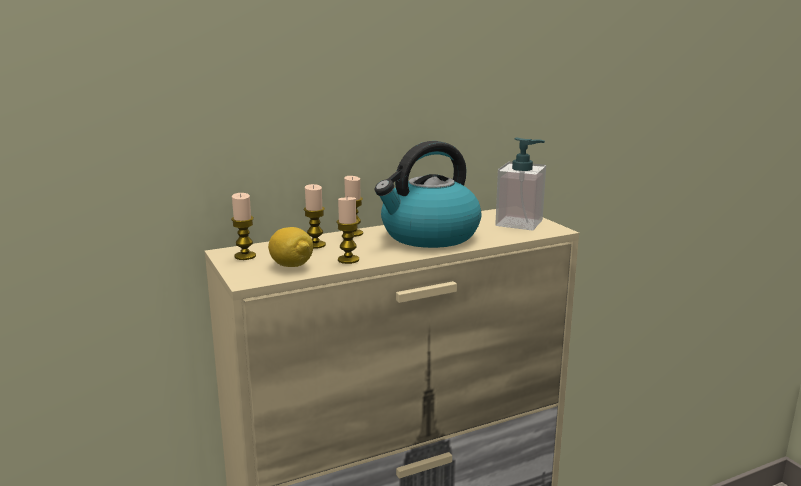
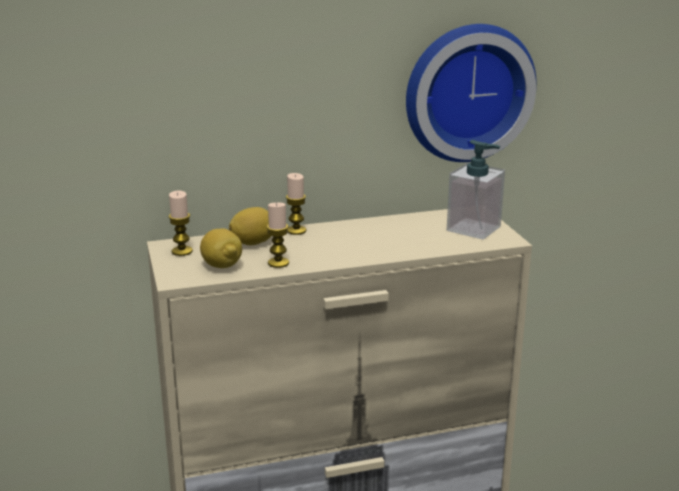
camera: 10 degrees right, 5 degrees up
candle [304,184,326,249] -> lemon [229,207,271,245]
kettle [375,141,481,248] -> none
none -> wall clock [406,24,537,162]

